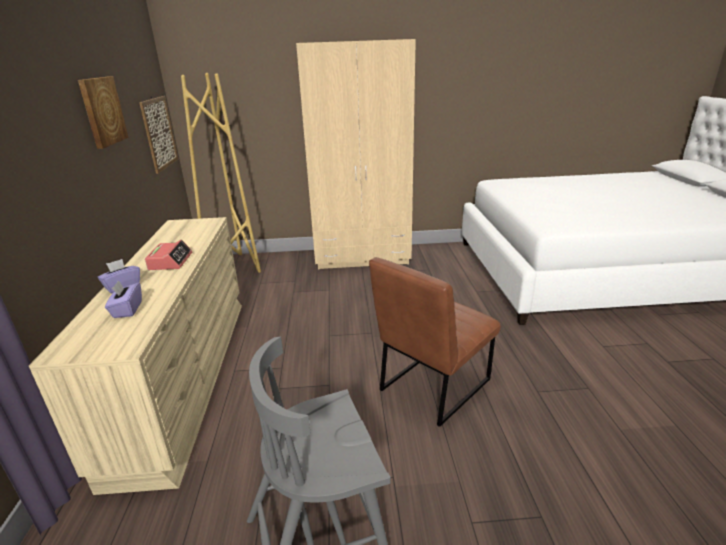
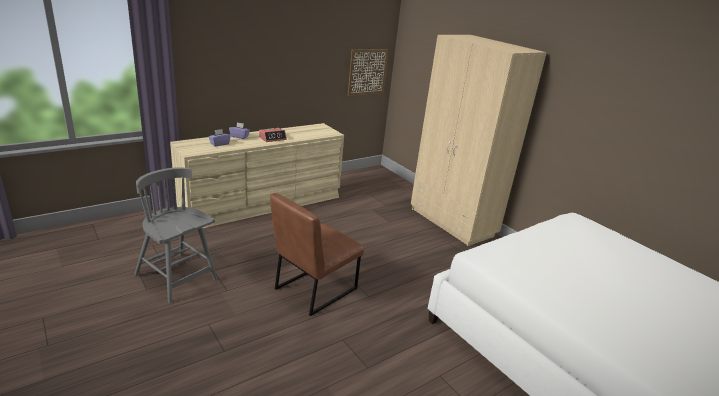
camera: 55 degrees right, 0 degrees up
picture [78,76,128,149] -> none
yellow clothes rack [181,73,261,273] -> none
brown chair [369,257,501,427] -> brown chair turned 60 degrees counterclockwise [270,193,364,316]

